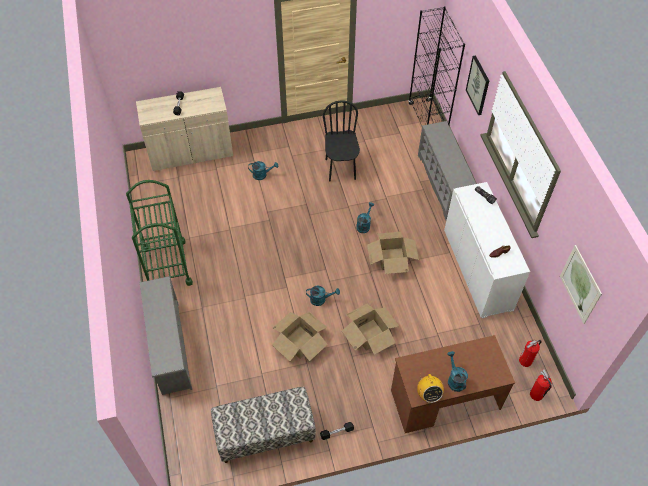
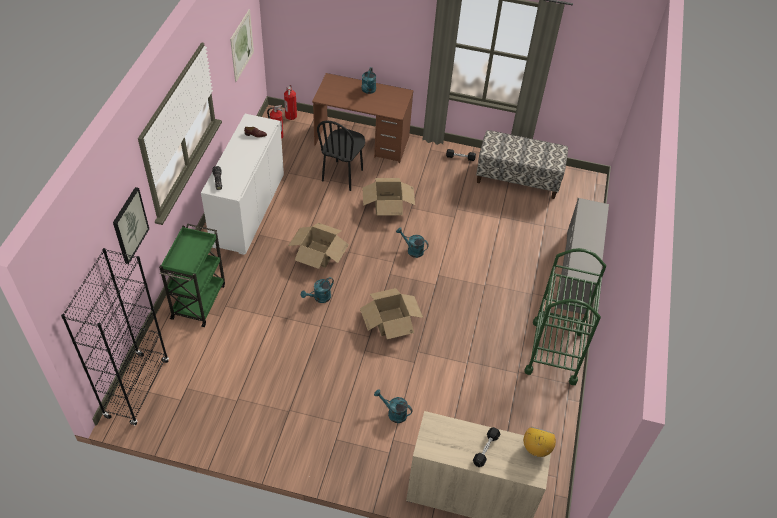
camera: 155 degrees left, 5 degrees down
cardboard box [272,312,328,361] -> cardboard box moved to [360,288,423,339]
black chair [323,100,360,182] -> black chair moved to [317,121,365,191]
radio [417,373,444,403] -> radio moved to [523,427,556,457]
grey shoe rack [418,121,476,220] -> green cart [159,224,225,327]

